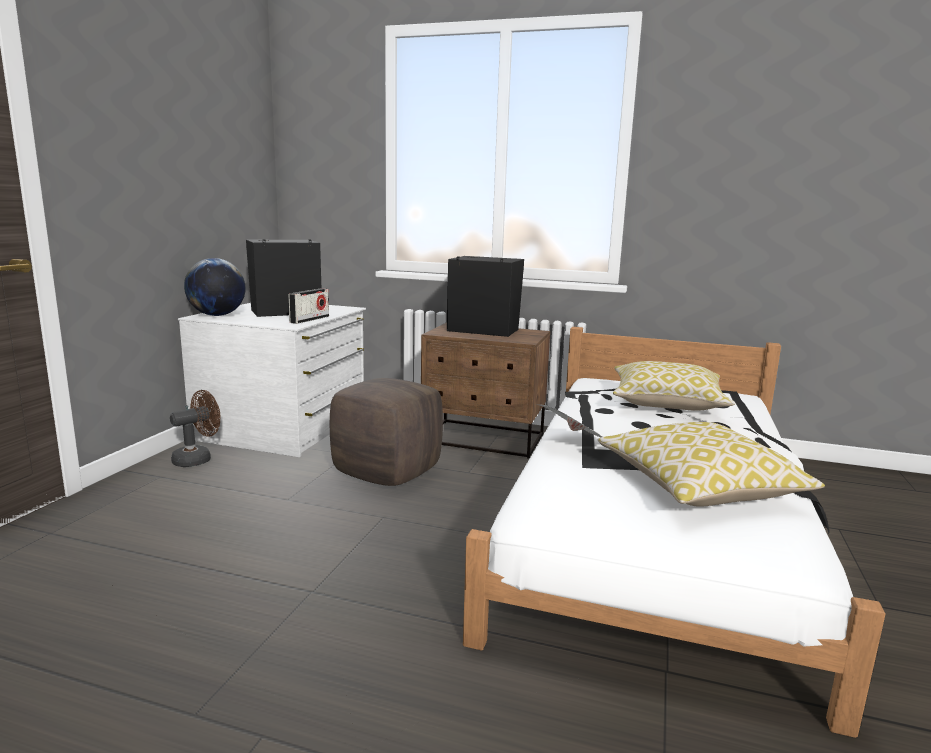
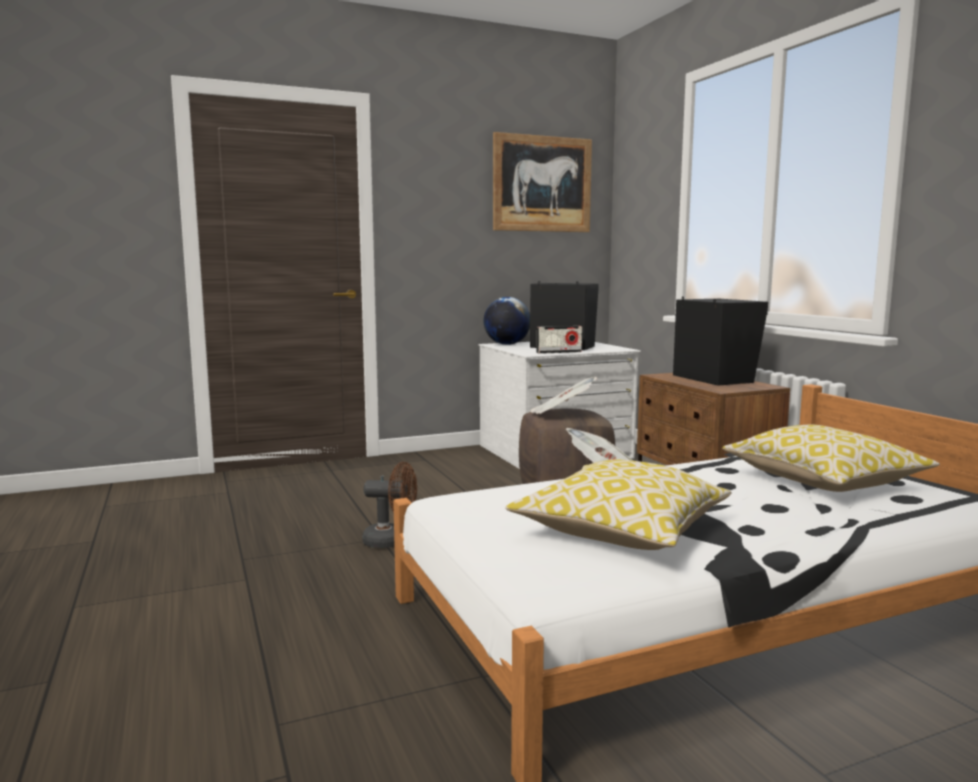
camera: 50 degrees right, 5 degrees down
brown fan [170,390,220,467] -> brown fan moved to [362,462,417,548]
none -> picture [493,132,592,232]
none -> newspaper [530,377,597,414]

